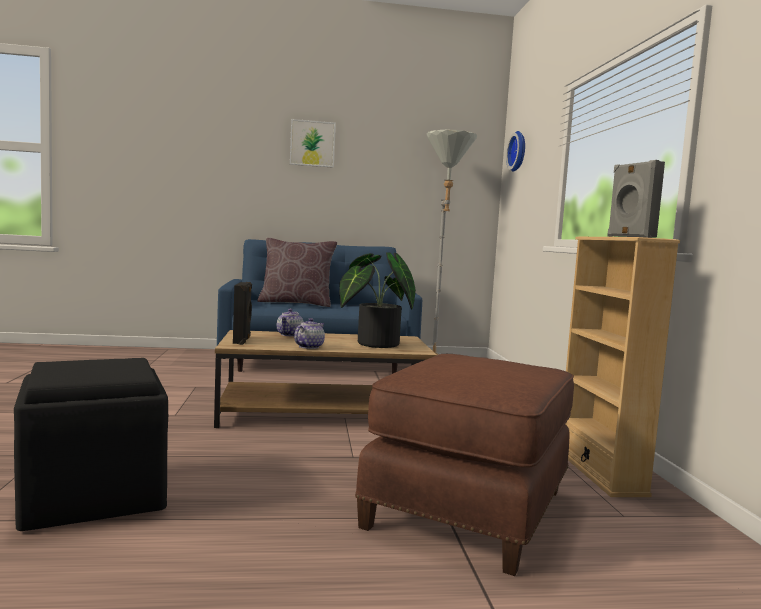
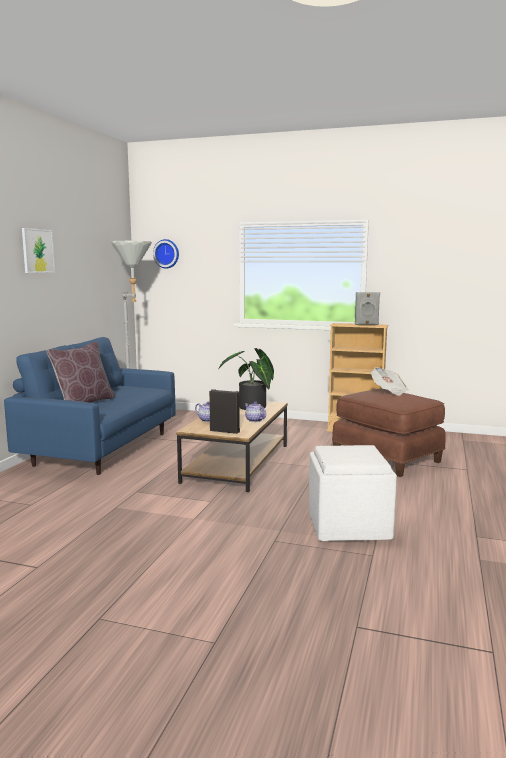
camera: 65 degrees left, 5 degrees up
black ottoman [14,358,168,531] -> white ottoman [309,445,397,541]
none -> newspaper [370,367,409,396]

